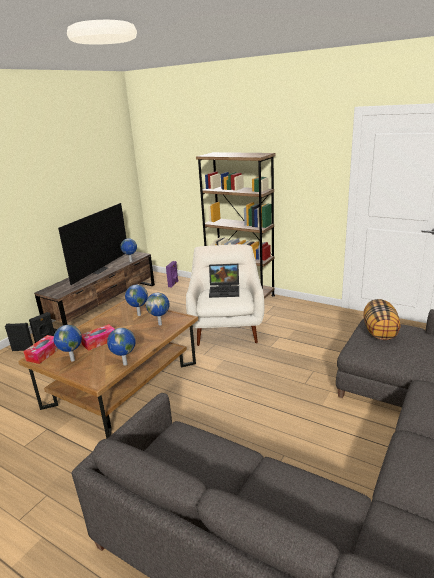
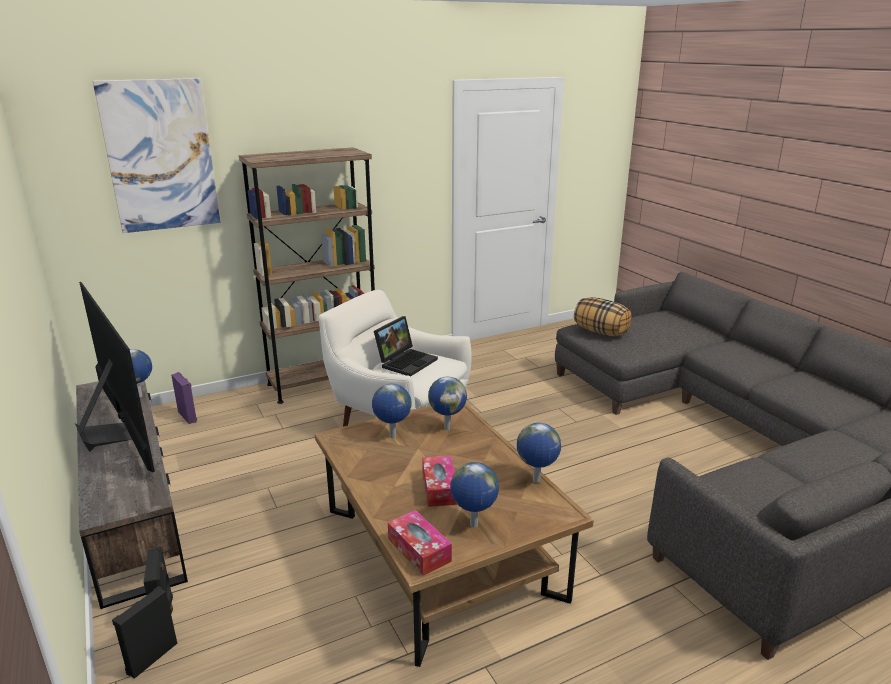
camera: 60 degrees left, 0 degrees up
none -> picture [93,78,220,233]

